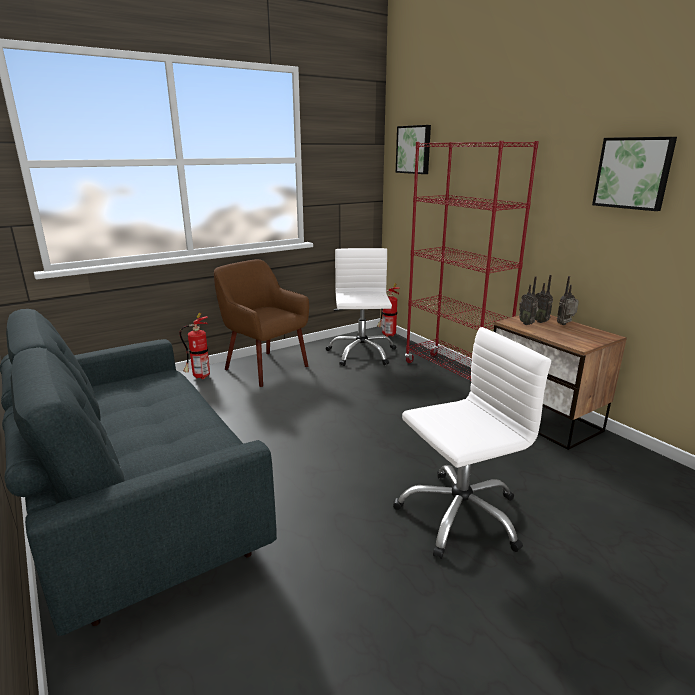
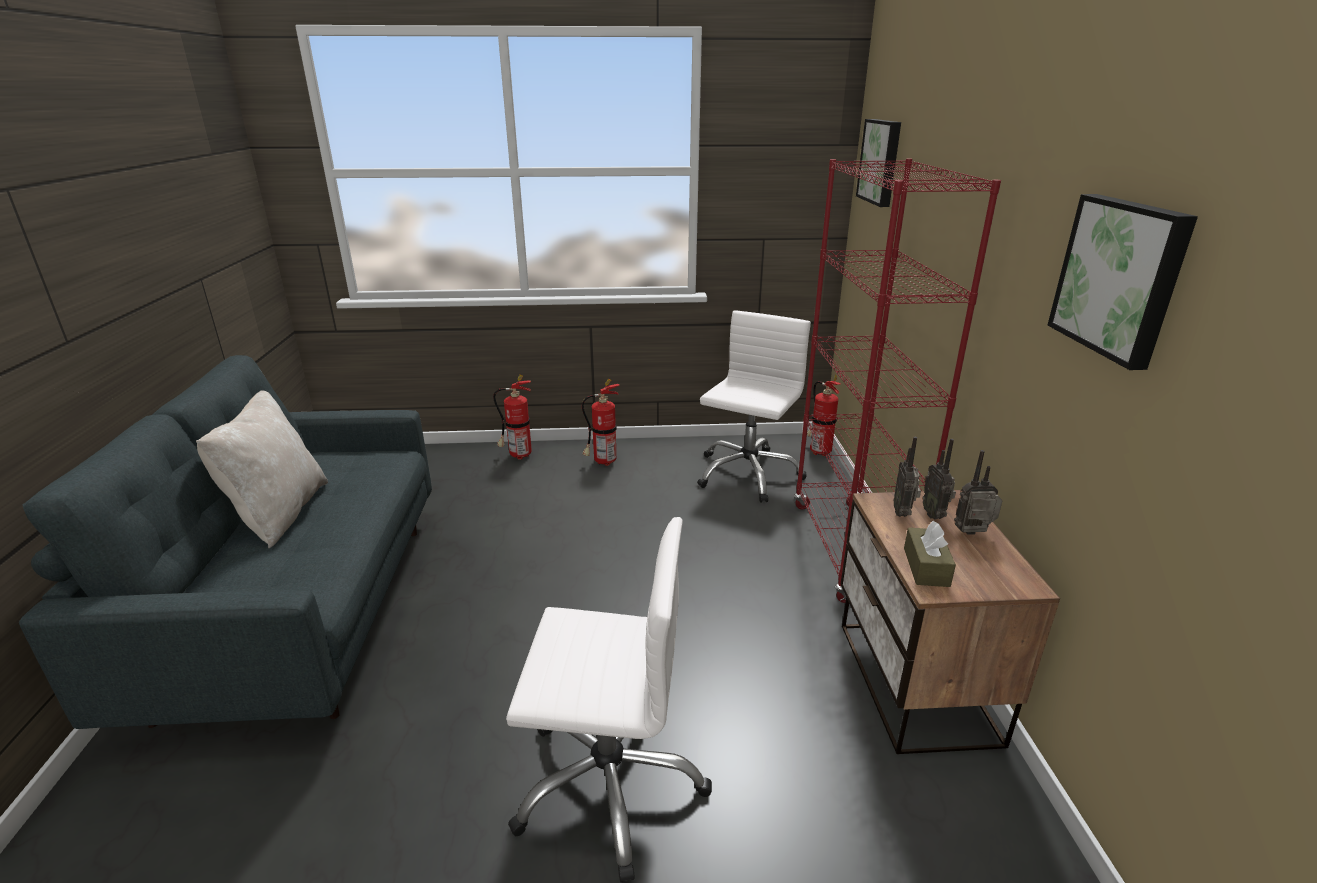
camera: 30 degrees right, 5 degrees up
brown armchair [214,259,309,387] -> fire extinguisher [582,379,620,466]
none -> beige pillow [196,390,328,548]
none -> brown tissue box [904,521,956,587]

